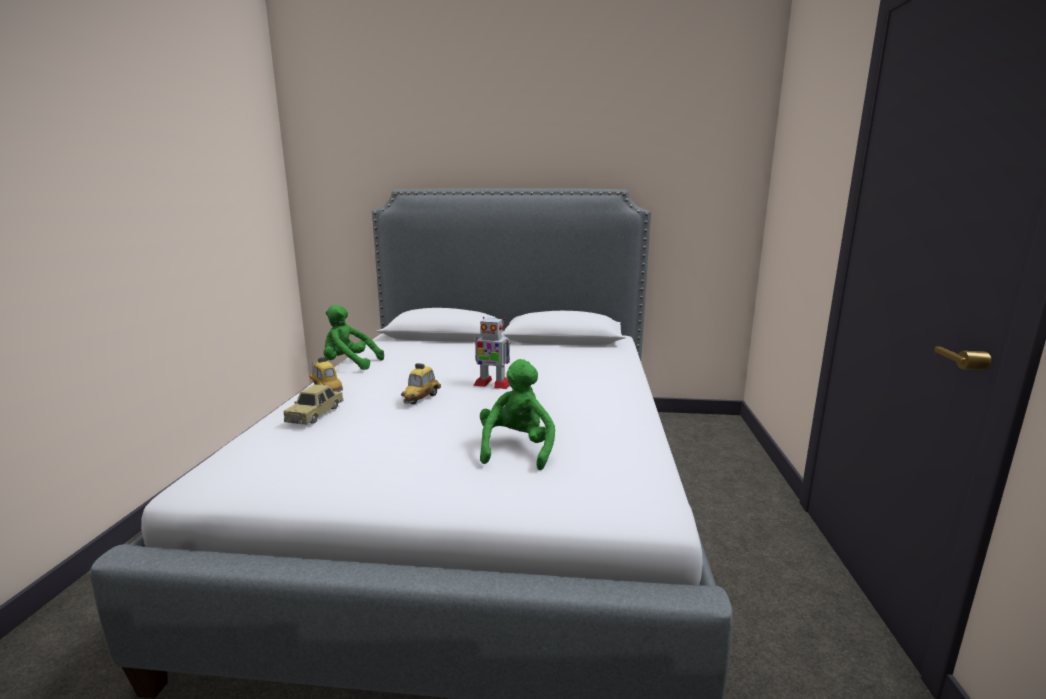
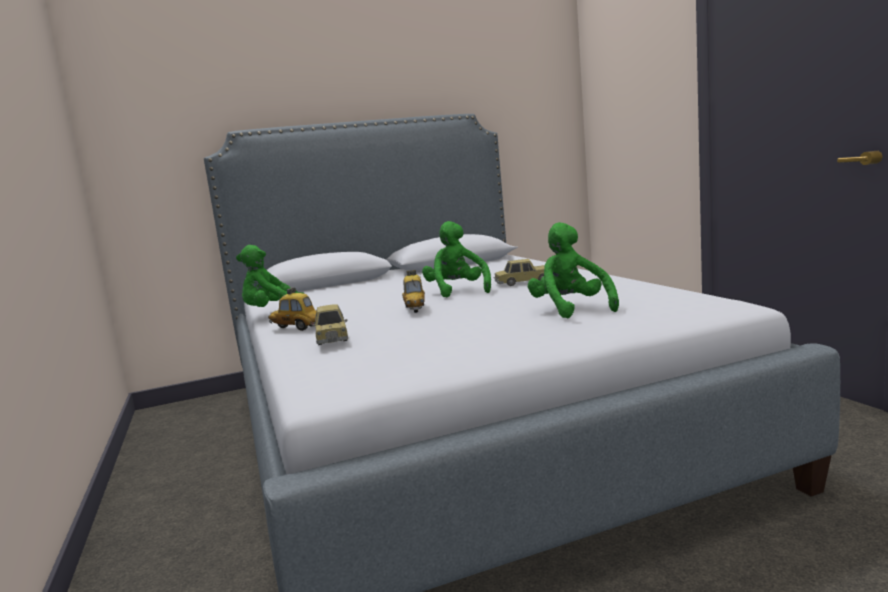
camera: 25 degrees left, 5 degrees down
toy robot [473,317,510,389] -> green plush toy [422,221,491,297]
none -> toy car [494,259,545,286]

